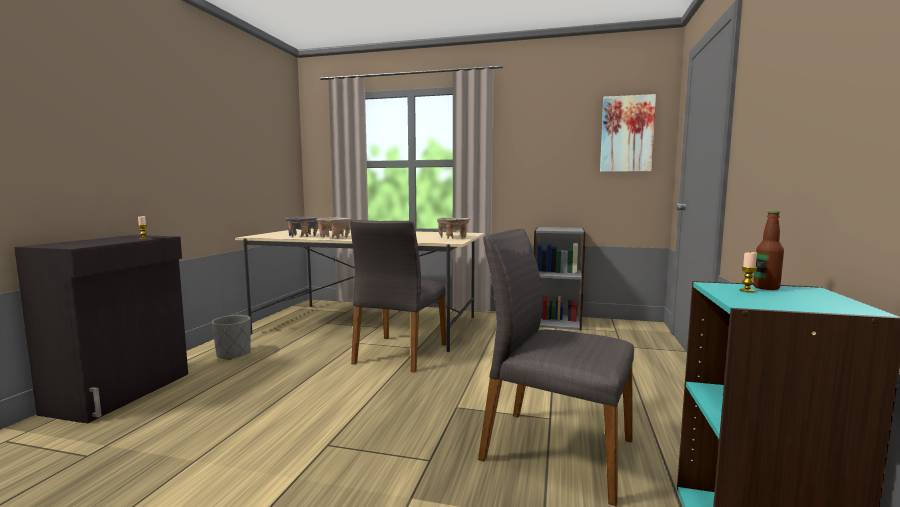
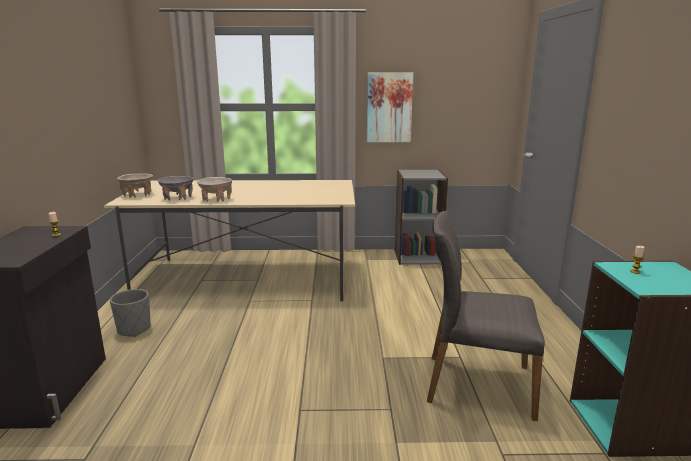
camera: 15 degrees left, 10 degrees up
grey chair [350,219,447,372] -> none
beige bowl [437,218,470,239] -> beige bowl moved to [117,174,153,198]
picture [600,94,656,172] -> picture moved to [367,72,413,142]
bottle [753,211,784,290] -> none

